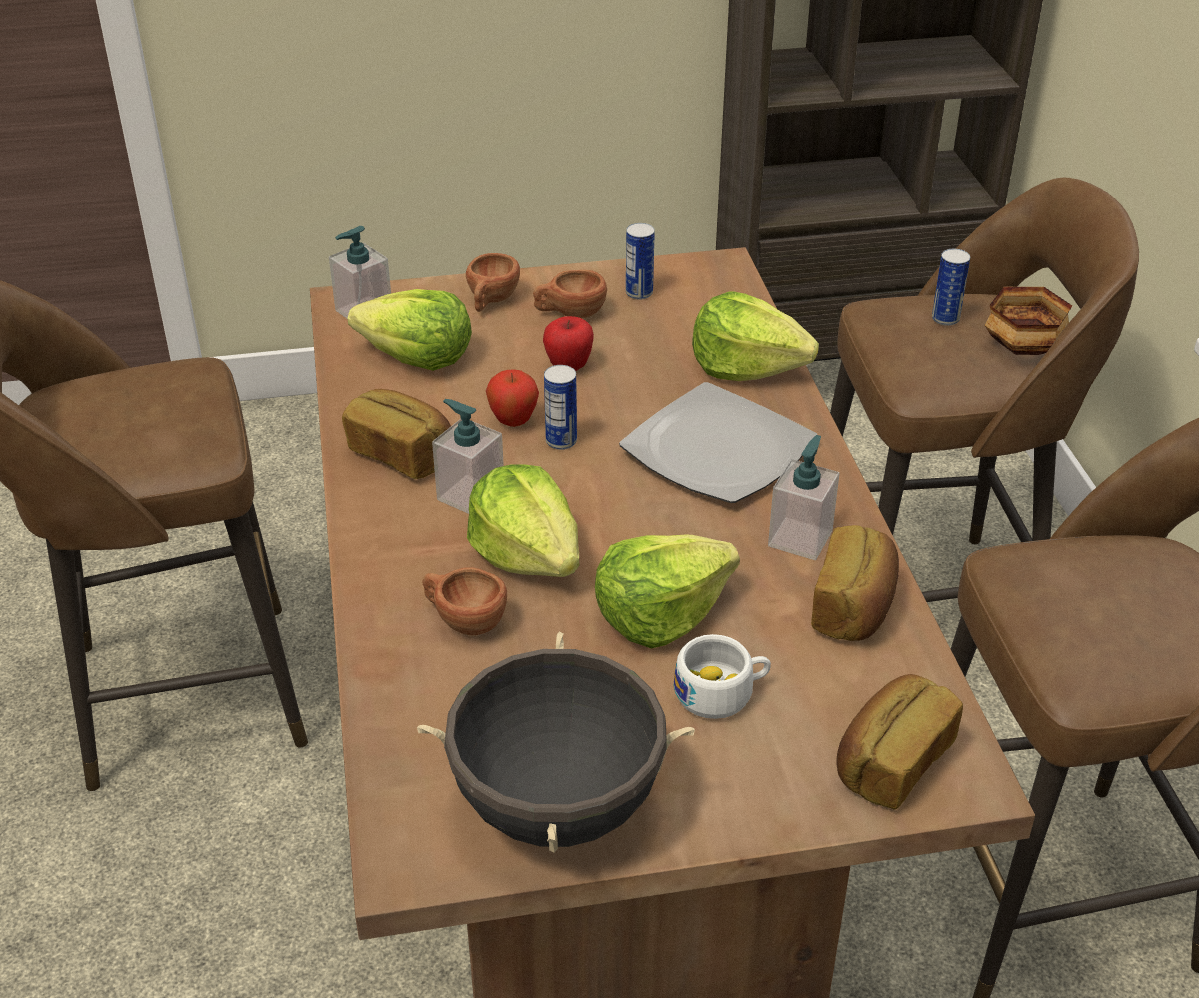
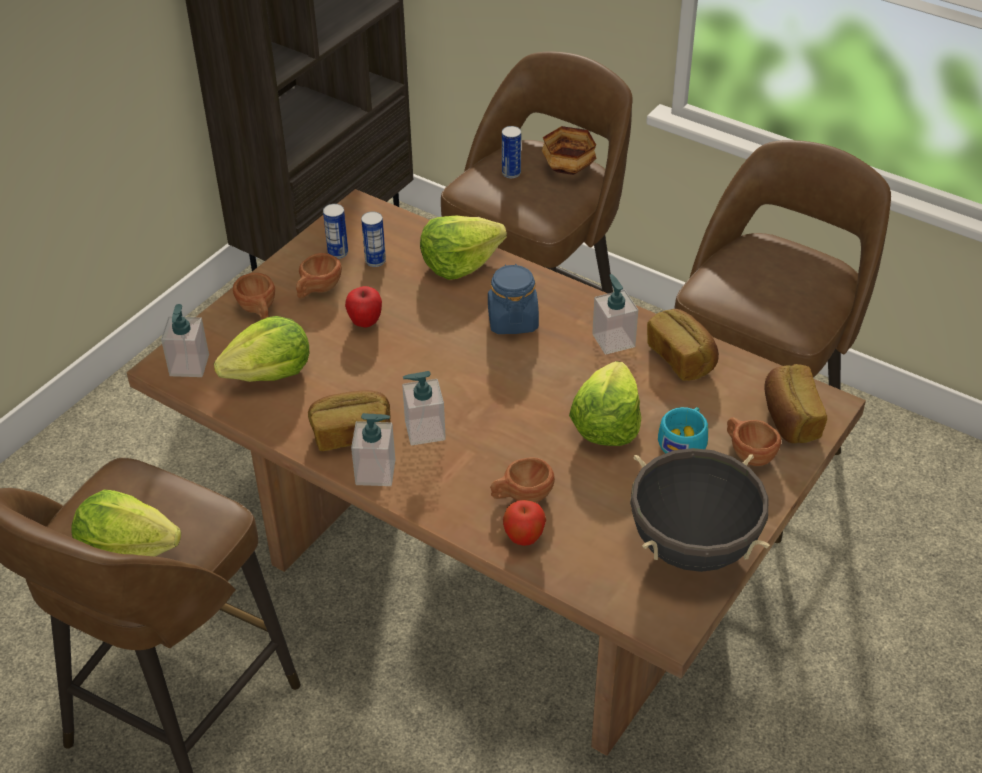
camera: 45 degrees left, 5 degrees up
lettuce [467,465,580,577] -> lettuce moved to [71,490,181,557]
apple [486,370,539,427] -> apple moved to [503,500,546,546]
can [544,365,577,450] -> can moved to [361,212,386,267]
plate [619,382,817,503] -> blue jar [488,264,539,334]
white cup [674,634,771,719] -> turquoise cup [658,407,708,453]
none -> soap dispenser [351,413,395,486]
none -> brown cup [727,417,781,466]

